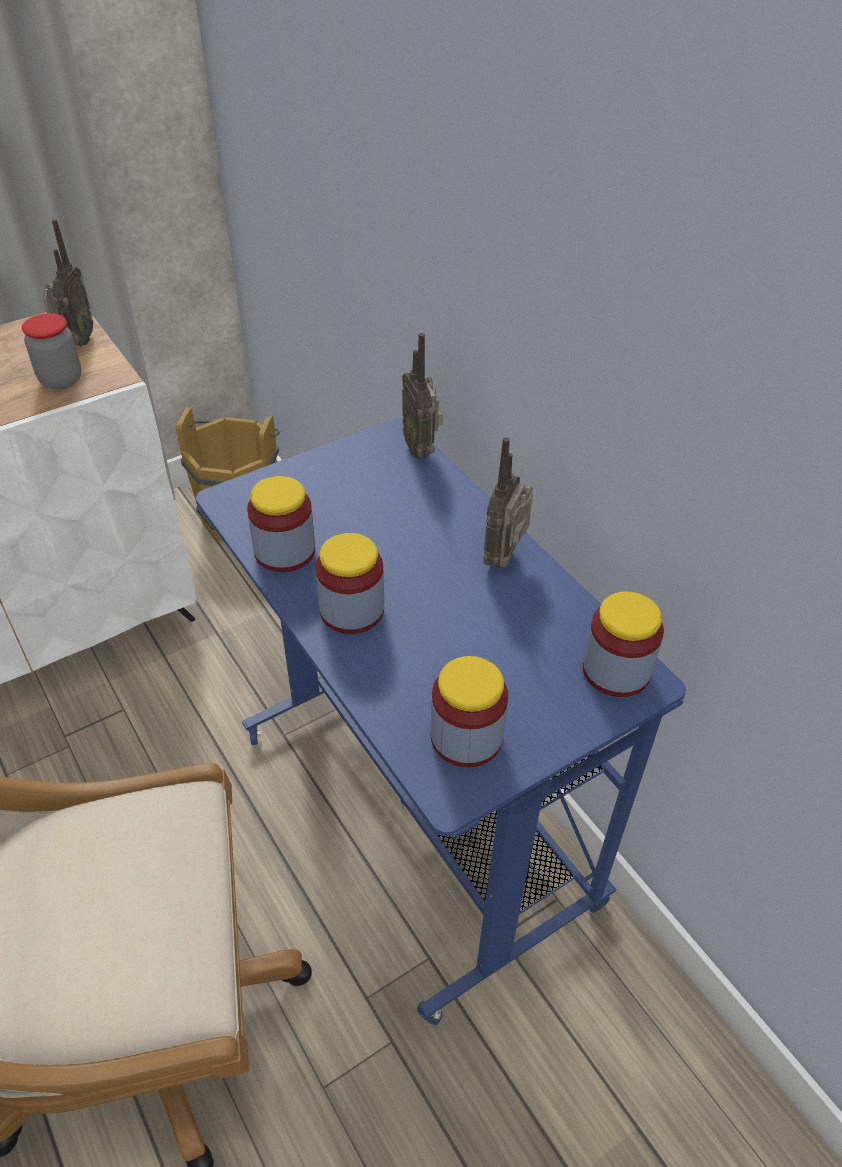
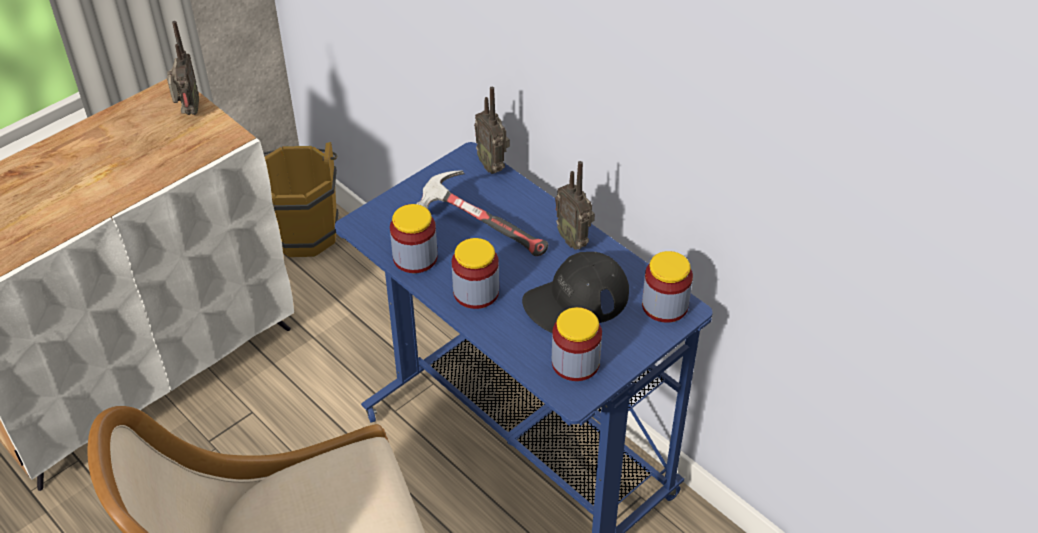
camera: 10 degrees left, 0 degrees up
jar [22,313,82,389] -> none
radio [483,437,533,568] -> radio turned 45 degrees counterclockwise [555,161,595,250]
none -> hammer [416,170,548,256]
none -> black cap [522,252,629,333]

